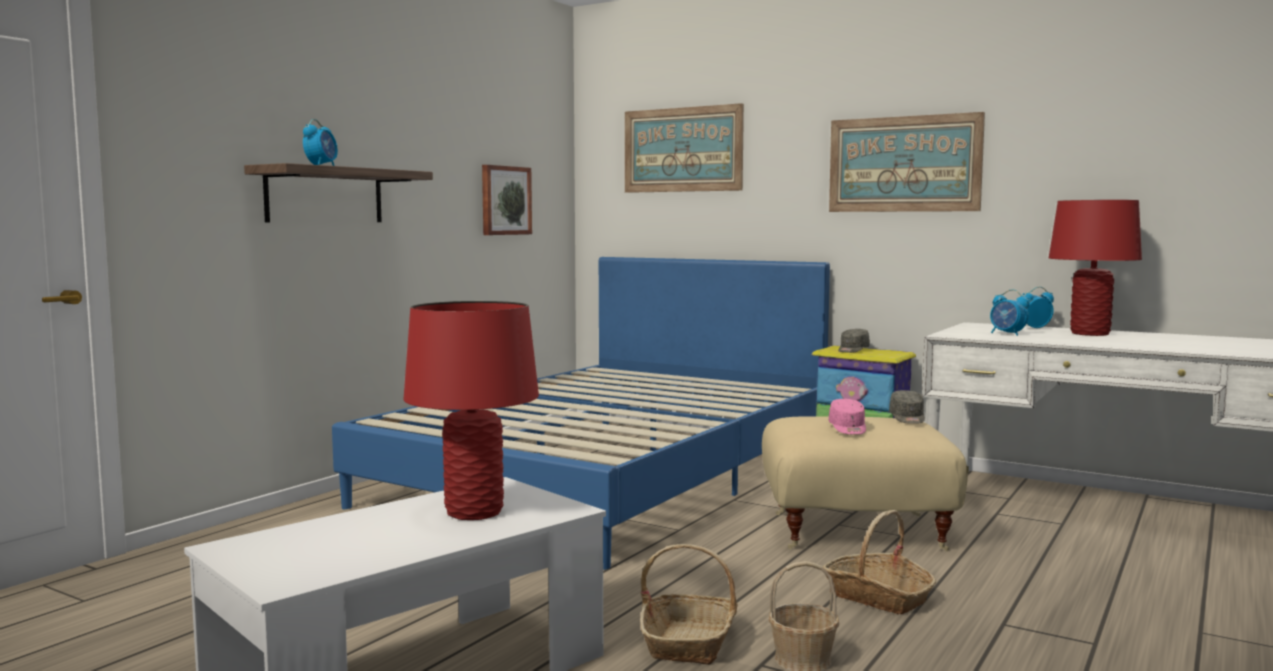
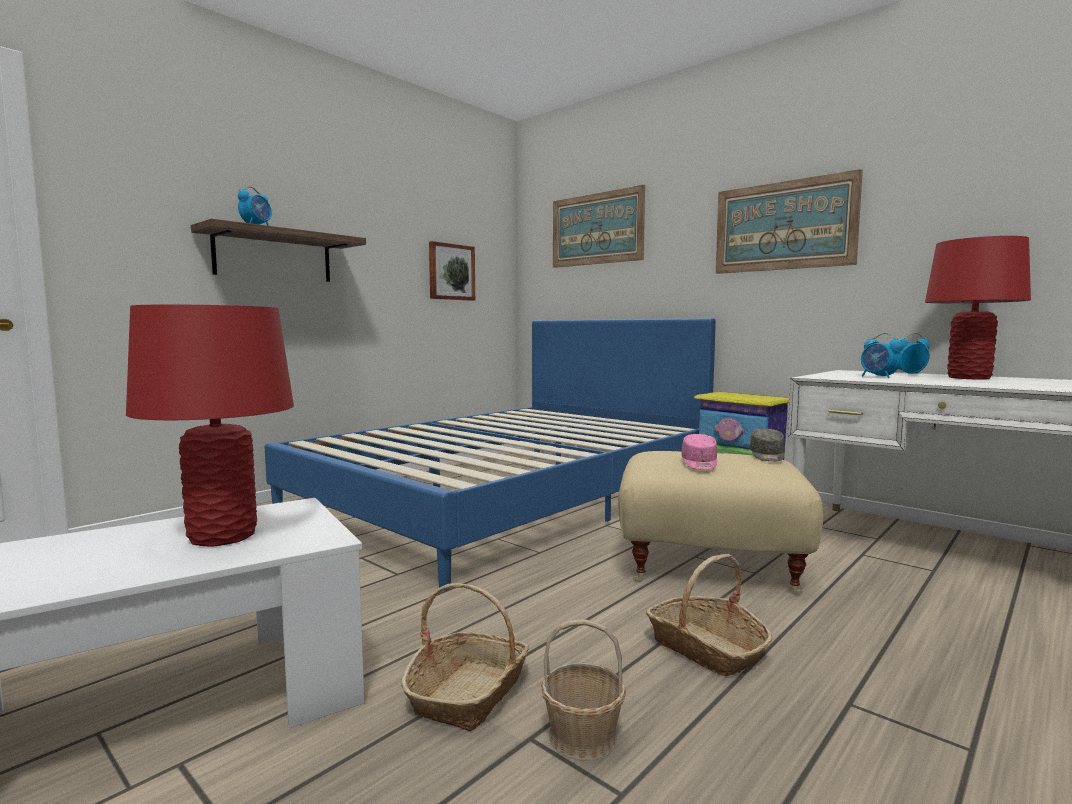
camera: 10 degrees right, 0 degrees up
grey cap [838,329,870,353] -> none

